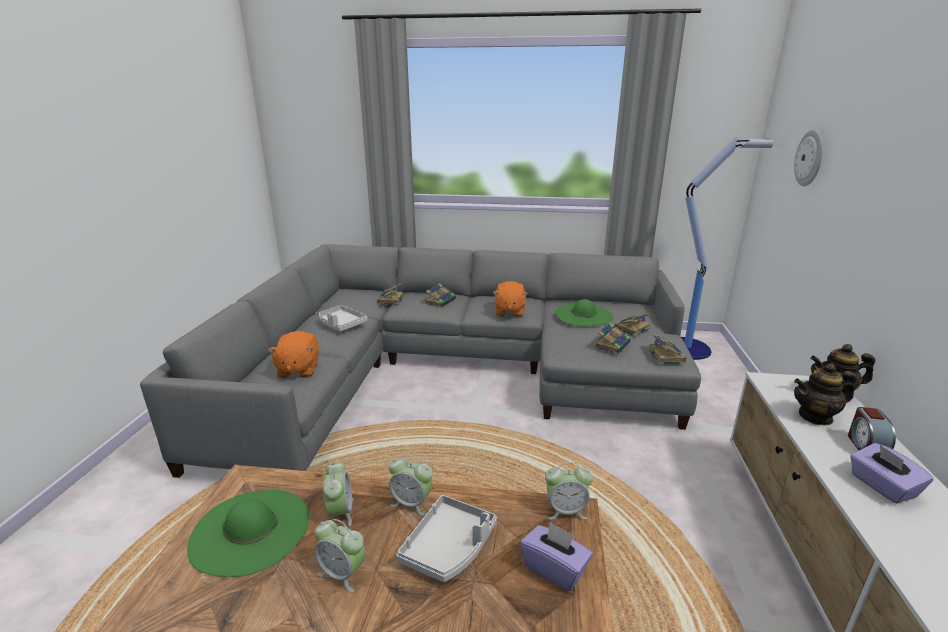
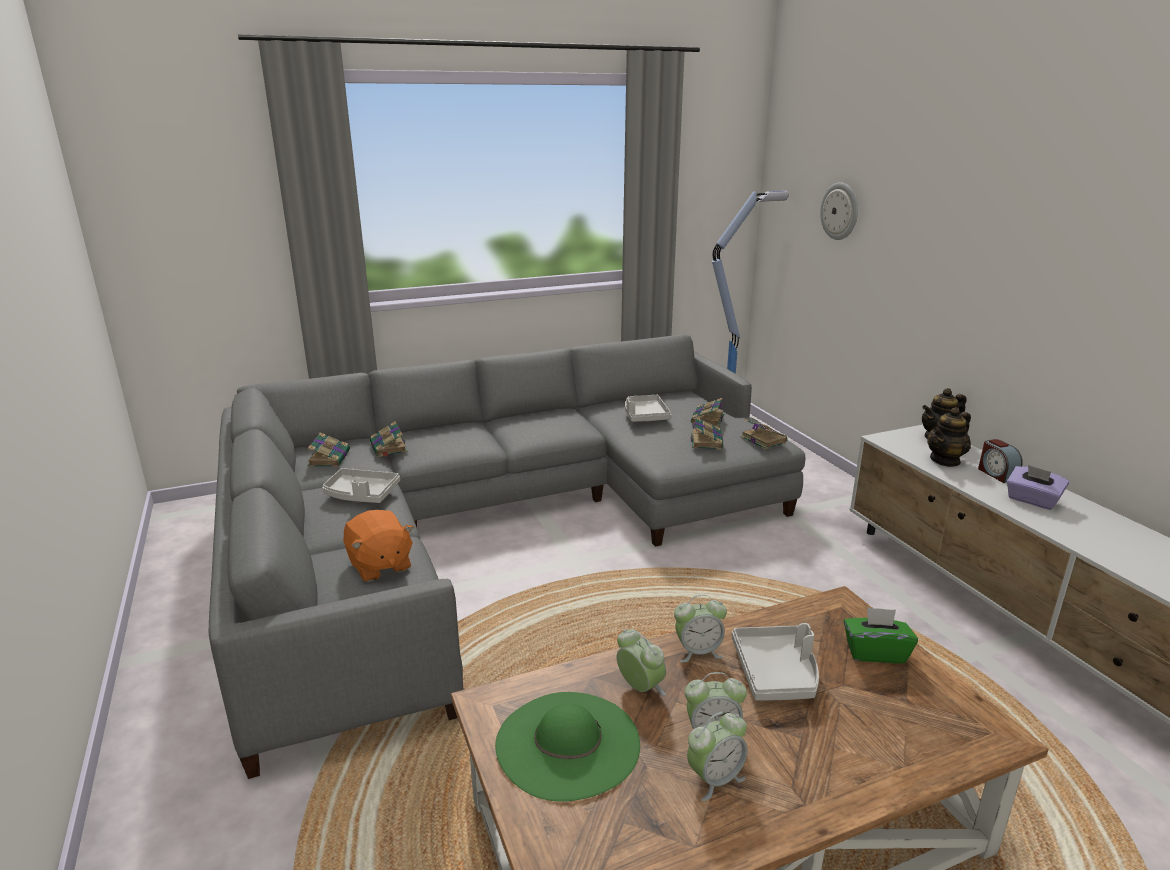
camera: 30 degrees left, 0 degrees up
book [424,283,456,307] -> book moved to [308,432,350,467]
orange plush toy [493,281,528,317] -> none
purple tissue box [520,522,593,591] -> green tissue box [844,607,918,664]
alarm clock [545,462,593,520] -> alarm clock moved to [687,712,748,801]
green hat [555,299,613,326] -> grey tray [625,395,671,422]

